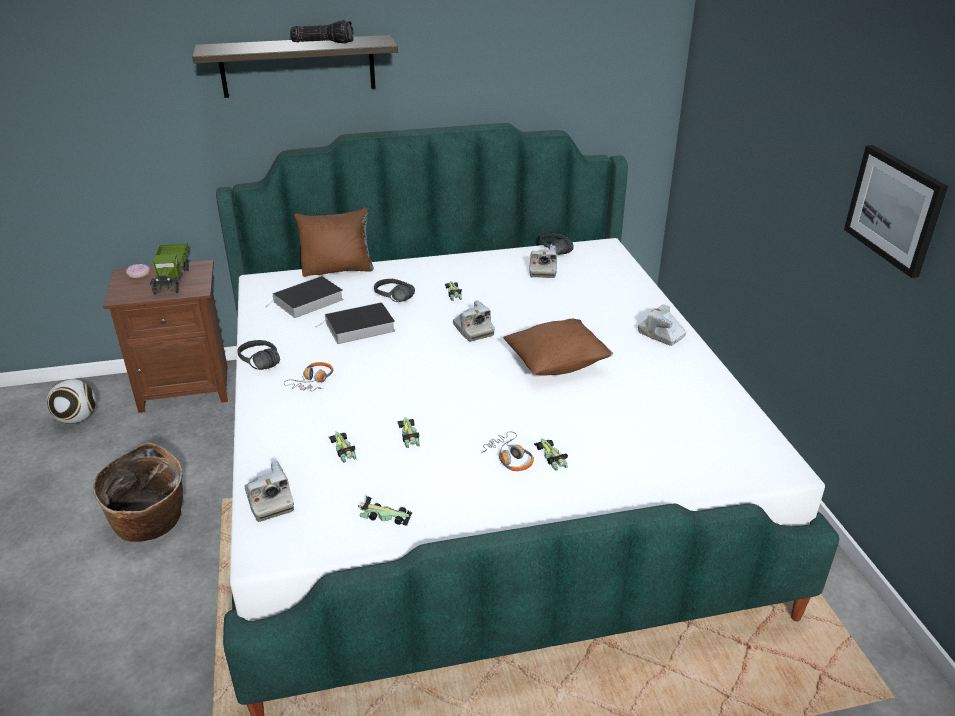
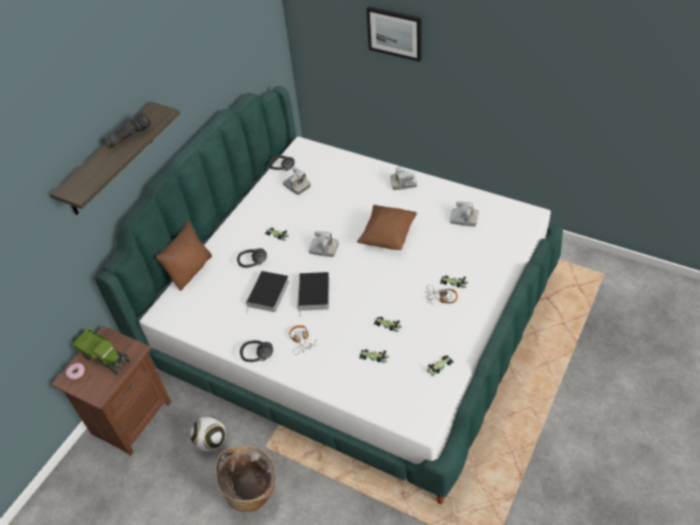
camera: 45 degrees left, 15 degrees up
football [46,379,96,424] -> football moved to [190,416,226,452]
camera [244,461,294,522] -> camera moved to [450,201,479,227]
book [265,276,344,318] -> book moved to [297,272,329,314]
picture [844,145,948,278] -> picture moved to [366,6,421,62]

